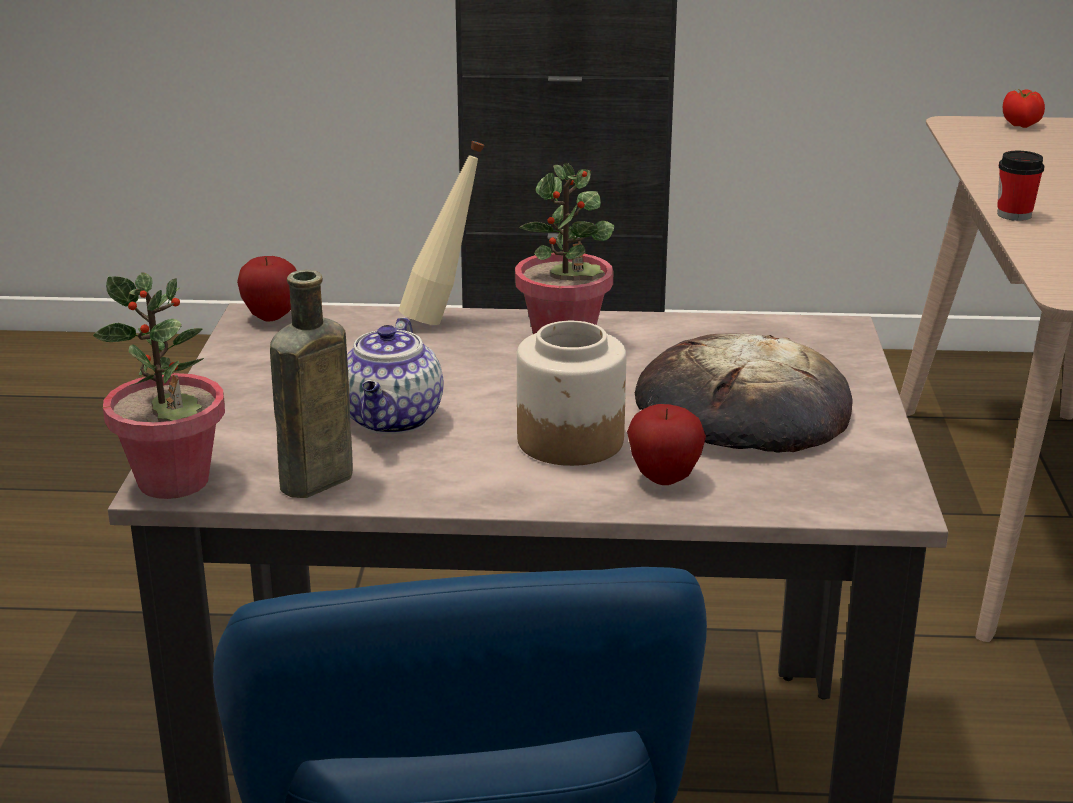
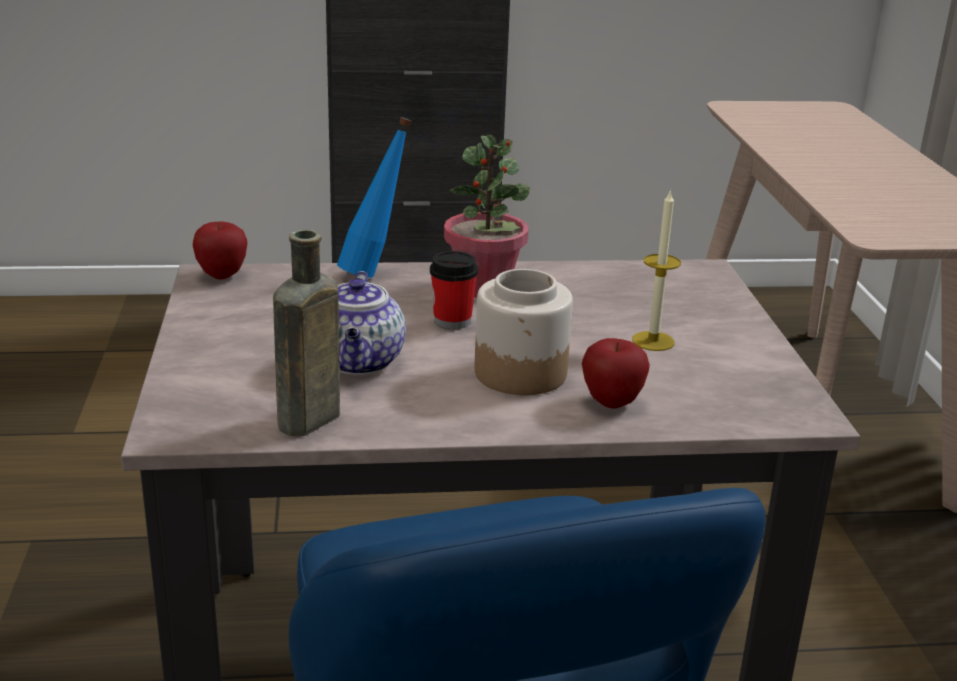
camera: 10 degrees left, 0 degrees up
potted plant [93,272,225,499] -> none
beige bottle [399,141,485,325] -> blue bottle [337,117,412,278]
bread [635,333,852,453] -> candle [632,189,681,351]
cup [997,151,1045,221] -> cup moved to [430,251,478,329]
tomato [1003,89,1045,128] -> none

